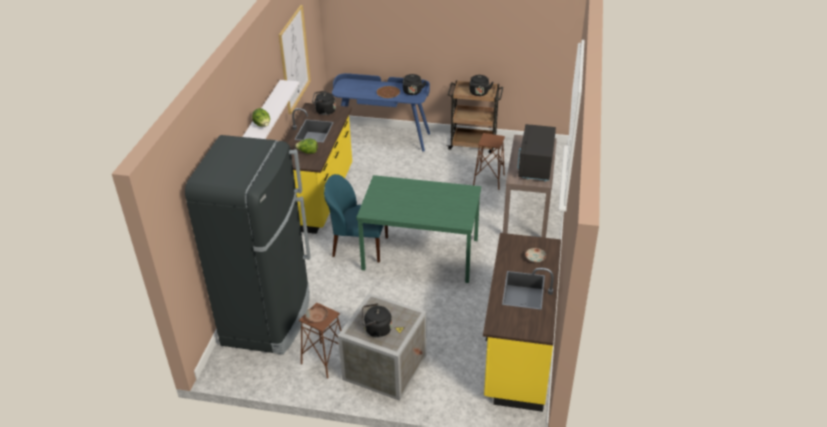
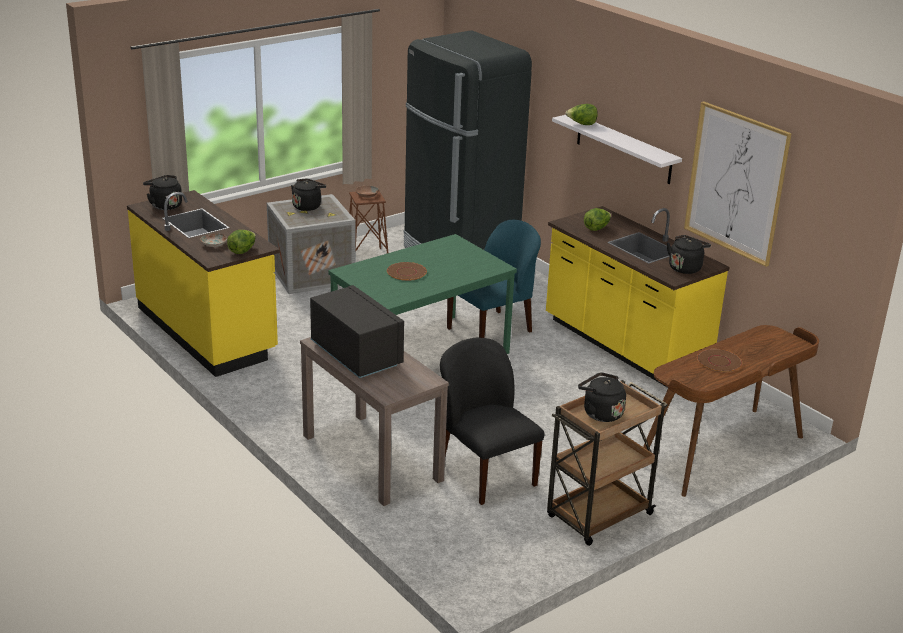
camera: 130 degrees right, 10 degrees down
blue desk [332,73,430,152] -> brown desk [643,325,819,497]
black kettle [403,74,426,95] -> black kettle moved to [143,175,182,210]
brown stool [473,133,505,190] -> black chair [440,338,544,505]
none -> lettuce [227,230,256,254]
none -> brown plate [387,262,427,281]

